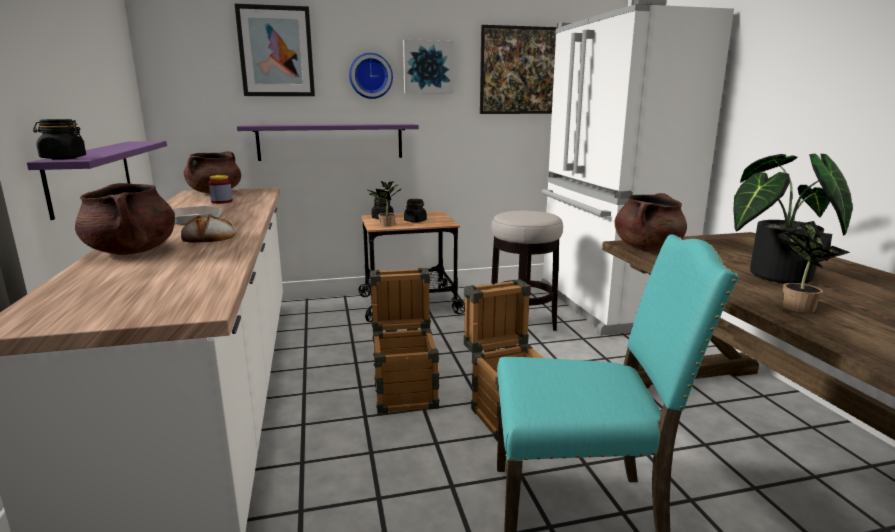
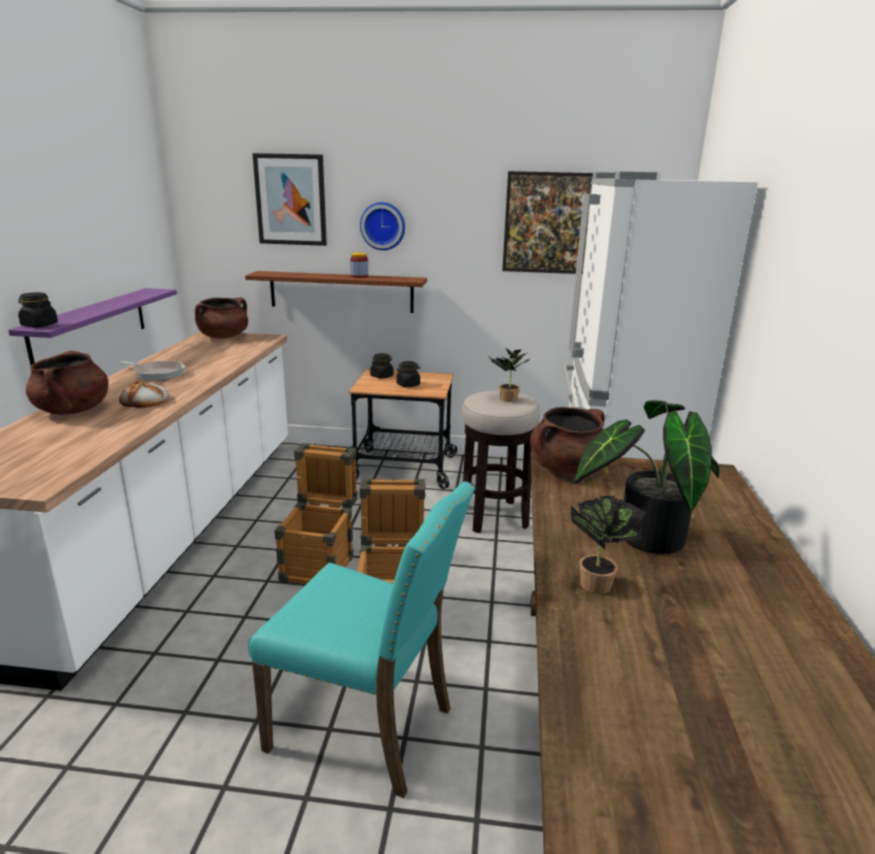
camera: 20 degrees right, 5 degrees up
jar [209,175,233,204] -> jar moved to [350,253,368,278]
purple shelf [237,124,419,161] -> brown shelf [245,271,427,313]
potted plant [366,181,402,227] -> potted plant moved to [488,348,530,402]
picture [403,39,454,94] -> none

